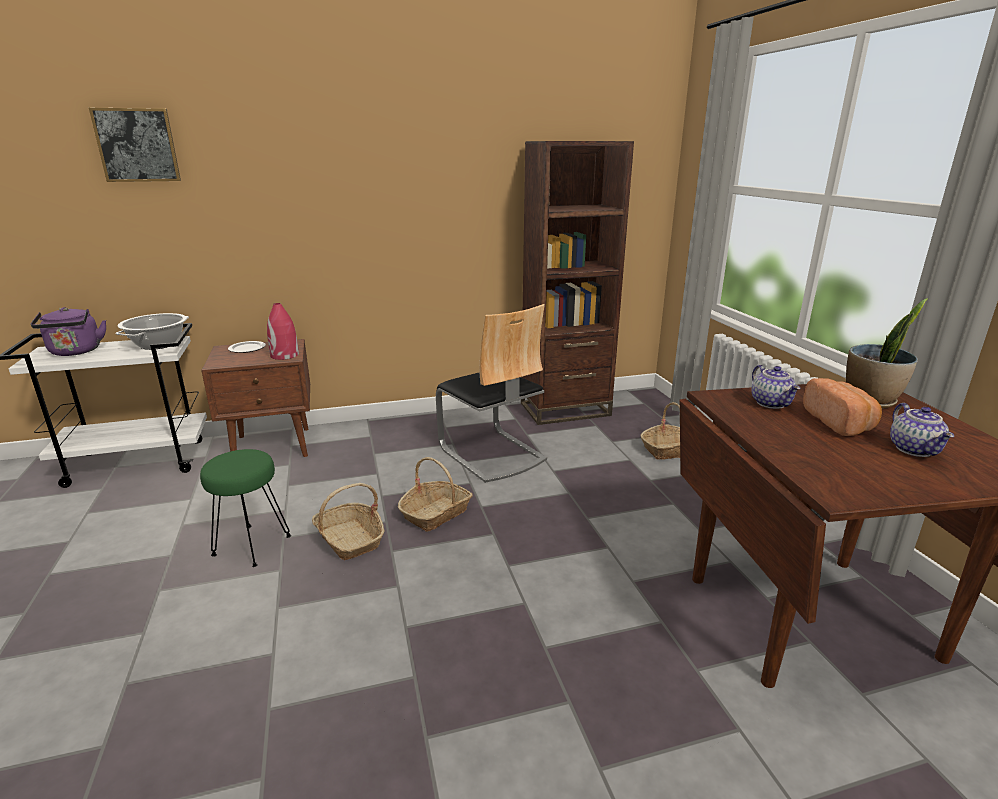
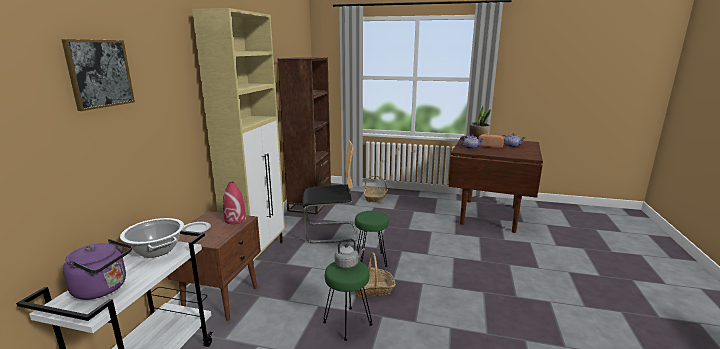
camera: 60 degrees left, 5 degrees down
basket [398,457,473,532] -> green stool [355,211,389,267]
none -> beige cabinet [192,8,285,264]
none -> grey kettle [335,238,365,269]

